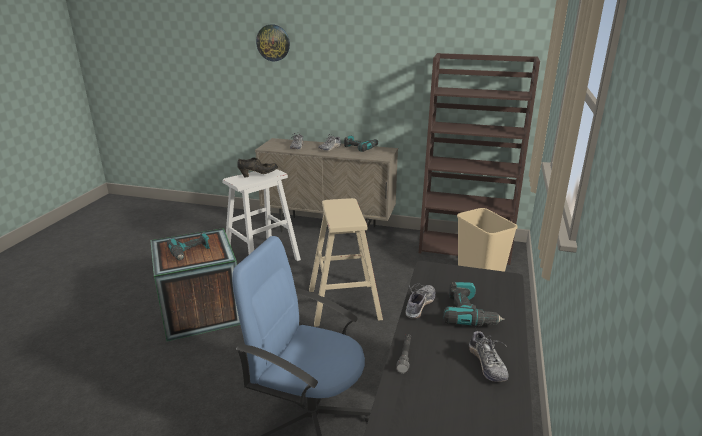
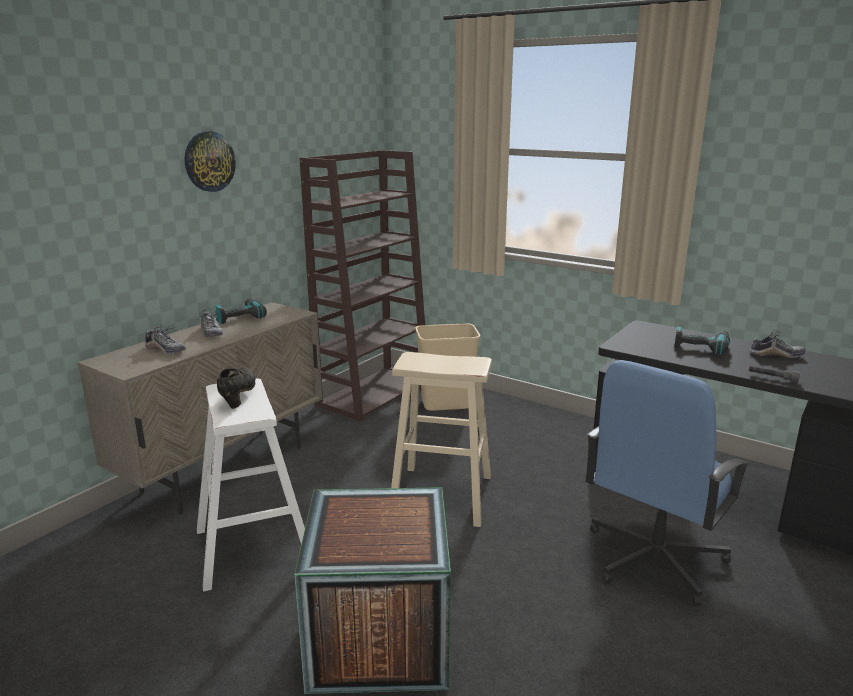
camera: 70 degrees left, 5 degrees down
power drill [167,232,210,260] -> none
wall clock [256,24,290,61] -> wall clock moved to [185,131,236,192]
shoe [406,283,435,319] -> none

